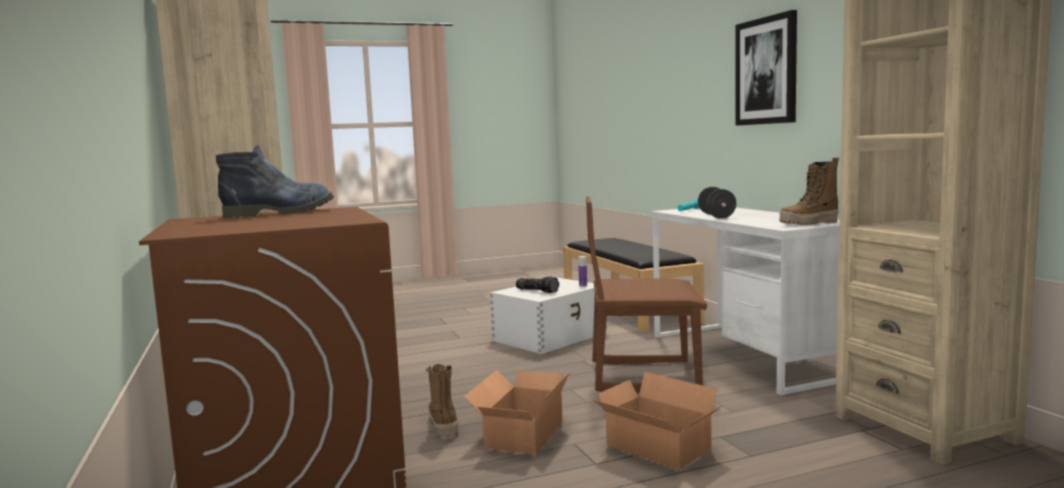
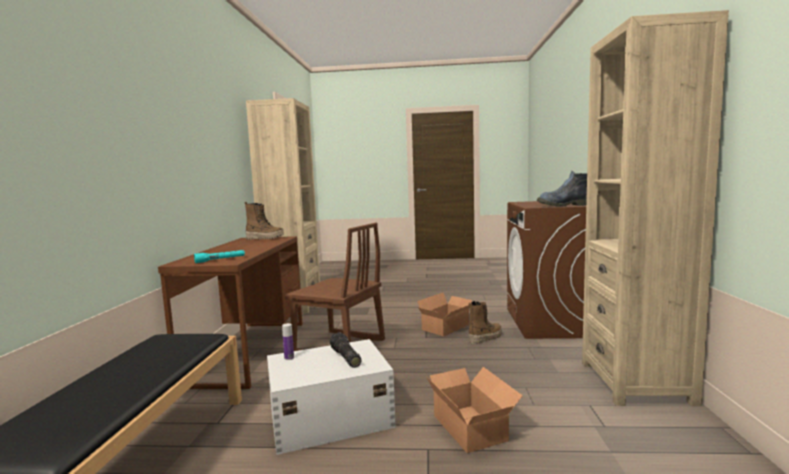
camera: 155 degrees left, 0 degrees up
boot [426,364,458,440] -> boot turned 135 degrees counterclockwise [469,301,502,344]
cardboard box [594,372,723,469] -> cardboard box moved to [426,367,523,453]
white desk [651,208,840,395] -> brown desk [158,236,303,389]
black dumbbell [698,187,737,219] -> none
picture [735,10,797,126] -> none

